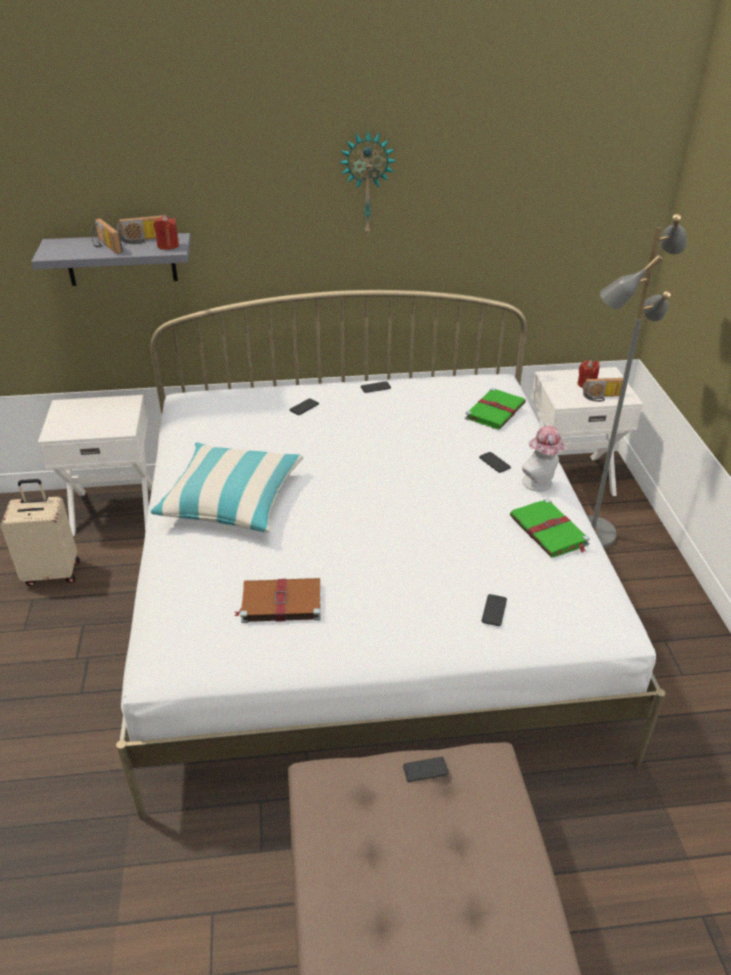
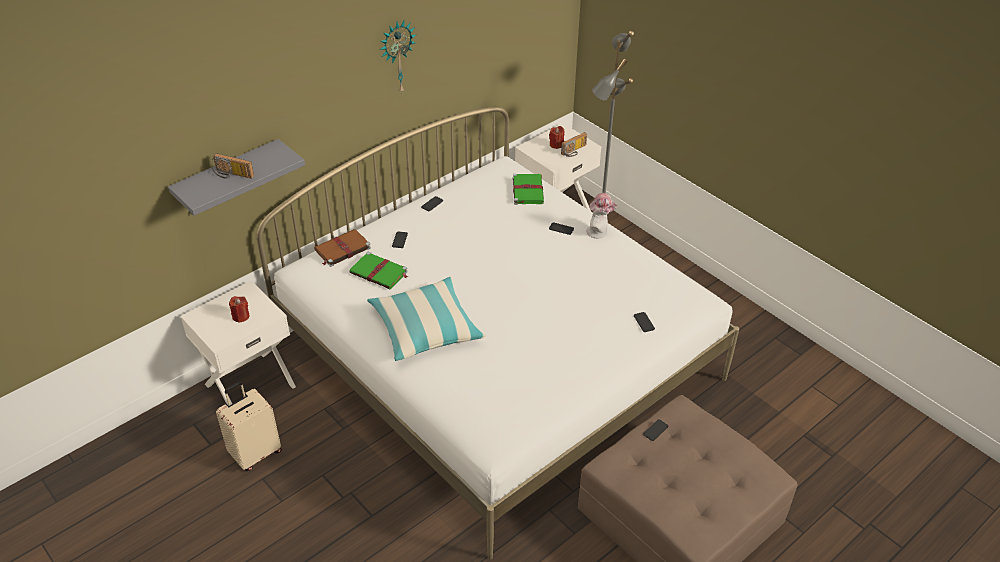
camera: 35 degrees left, 5 degrees up
radio [117,215,164,244] -> none
red candle [154,215,179,250] -> red candle moved to [229,296,250,323]
brown book [234,578,321,623] -> brown book moved to [314,229,371,267]
green book [510,498,590,557] -> green book moved to [349,252,408,289]

